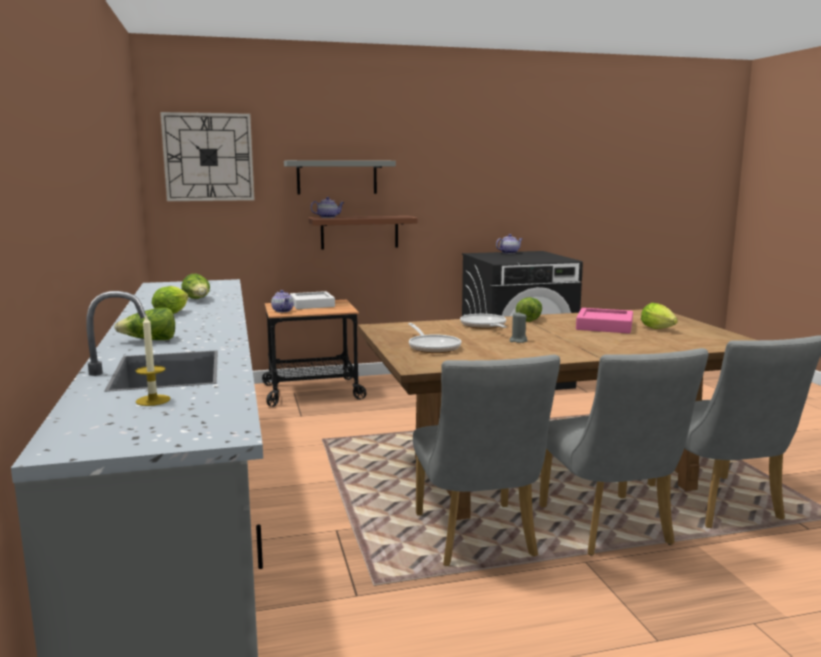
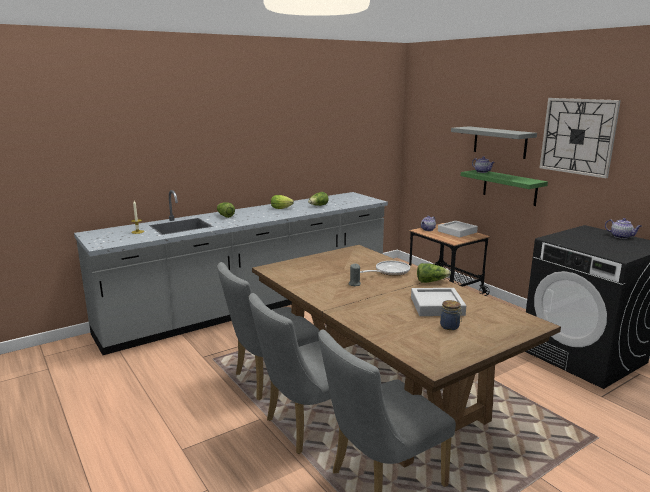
camera: 70 degrees right, 5 degrees up
wall clock [160,112,254,201] -> wall clock moved to [540,98,621,178]
brown shelf [308,216,418,250] -> green shelf [461,170,548,206]
frying pan [408,323,461,353] -> none
pink tray [576,308,633,333] -> grey tray [411,288,466,316]
lettuce [641,303,678,329] -> jar [440,300,462,330]

